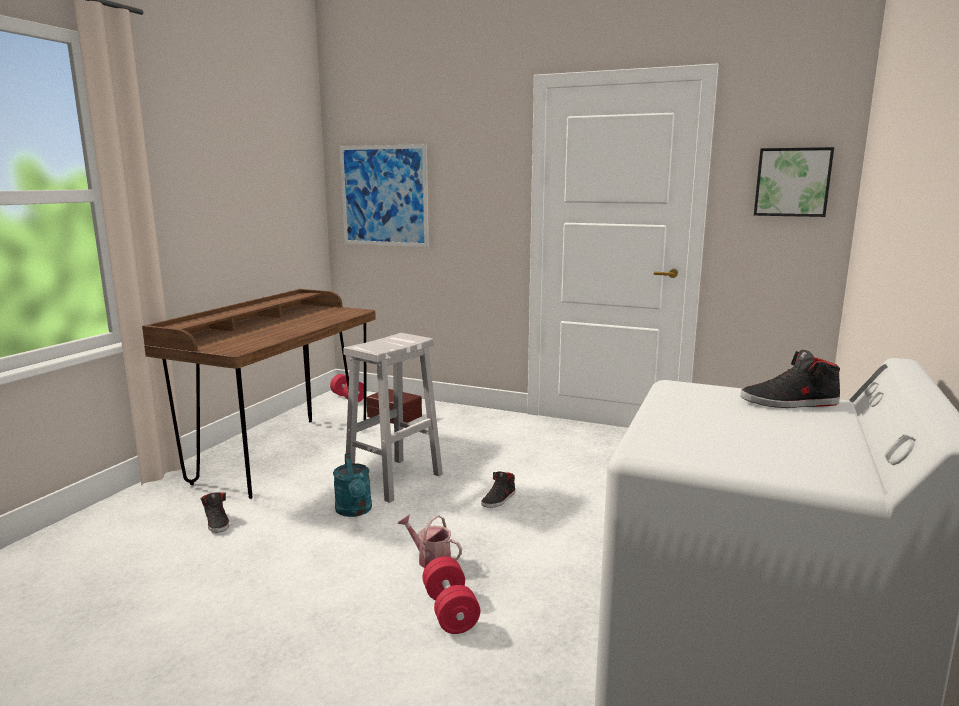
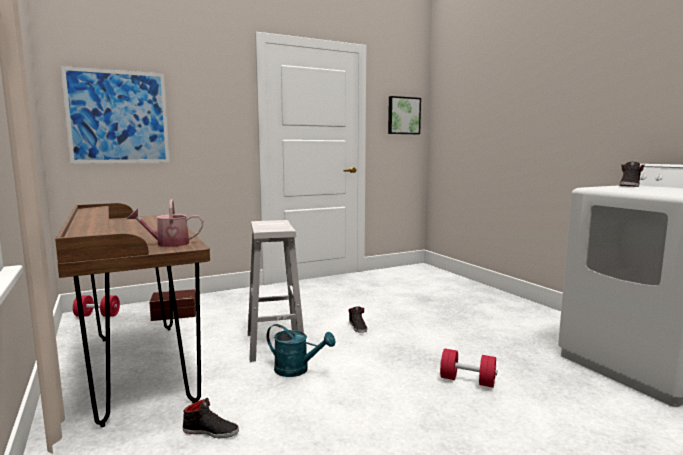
camera: 50 degrees left, 5 degrees down
watering can [397,515,462,569] -> watering can moved to [127,199,203,247]

